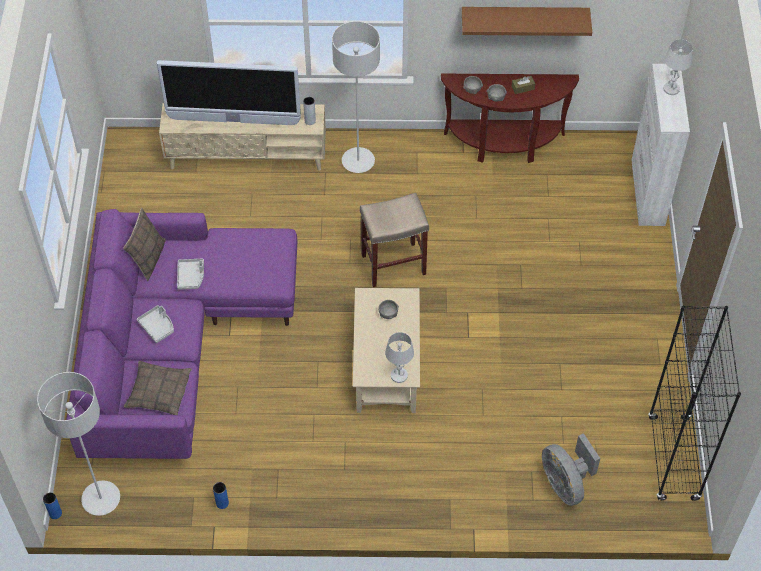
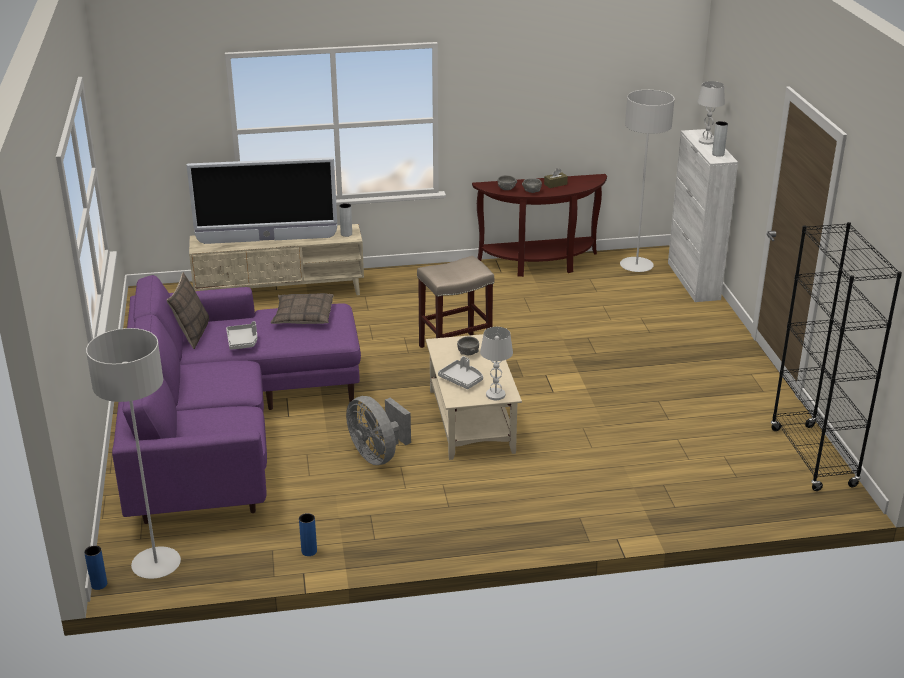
camera: 10 degrees left, 25 degrees down
pillow [124,360,192,415] -> pillow moved to [271,293,334,324]
grey tray [137,305,174,343] -> grey tray moved to [438,356,483,389]
grey floor lamp [332,21,380,173] -> grey floor lamp moved to [620,90,675,272]
brown shelf [462,7,592,36] -> none
grey fan [542,433,600,506] -> grey fan moved to [346,396,411,465]
none -> grey vase [712,121,728,157]

